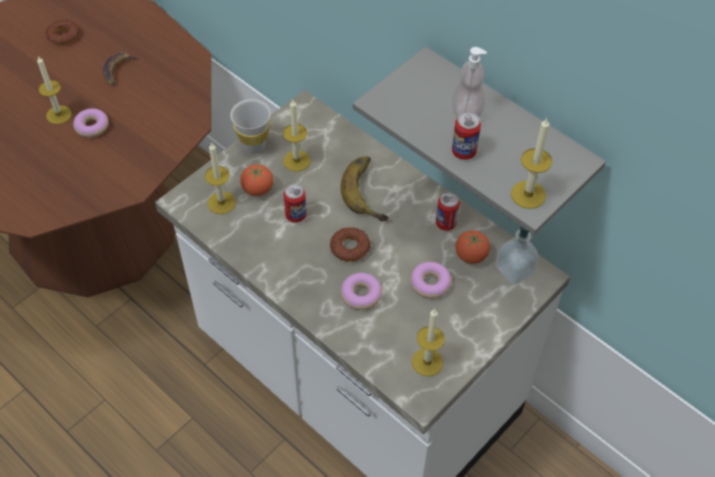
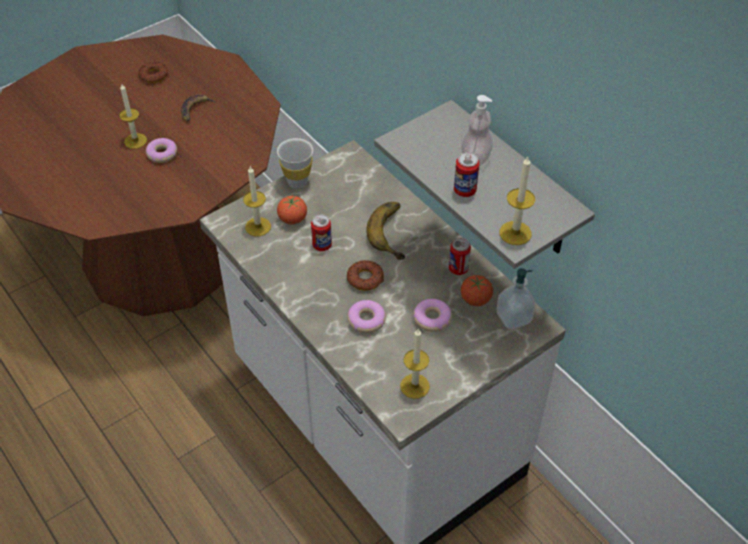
camera: 10 degrees right, 5 degrees down
candle [283,100,311,172] -> none

